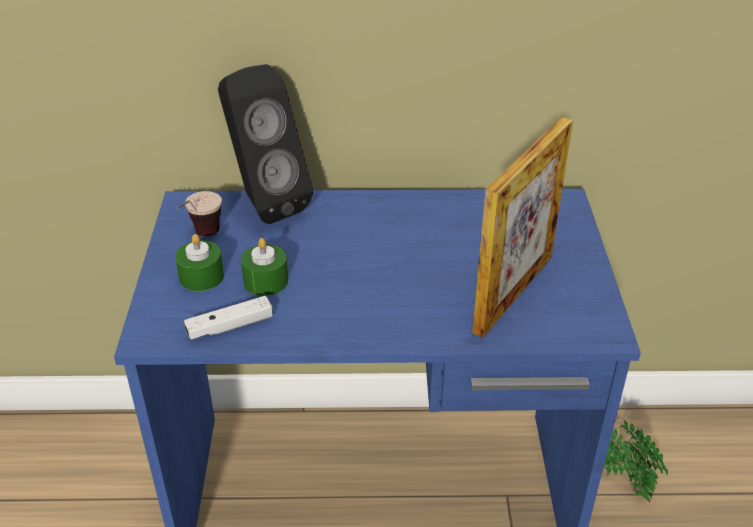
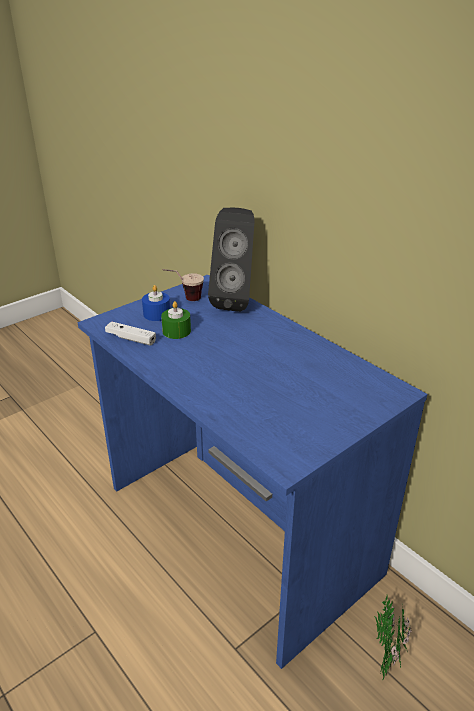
camera: 50 degrees right, 5 degrees down
green candle [175,234,224,291] -> blue candle [142,285,170,321]
picture frame [472,117,573,338] -> none

